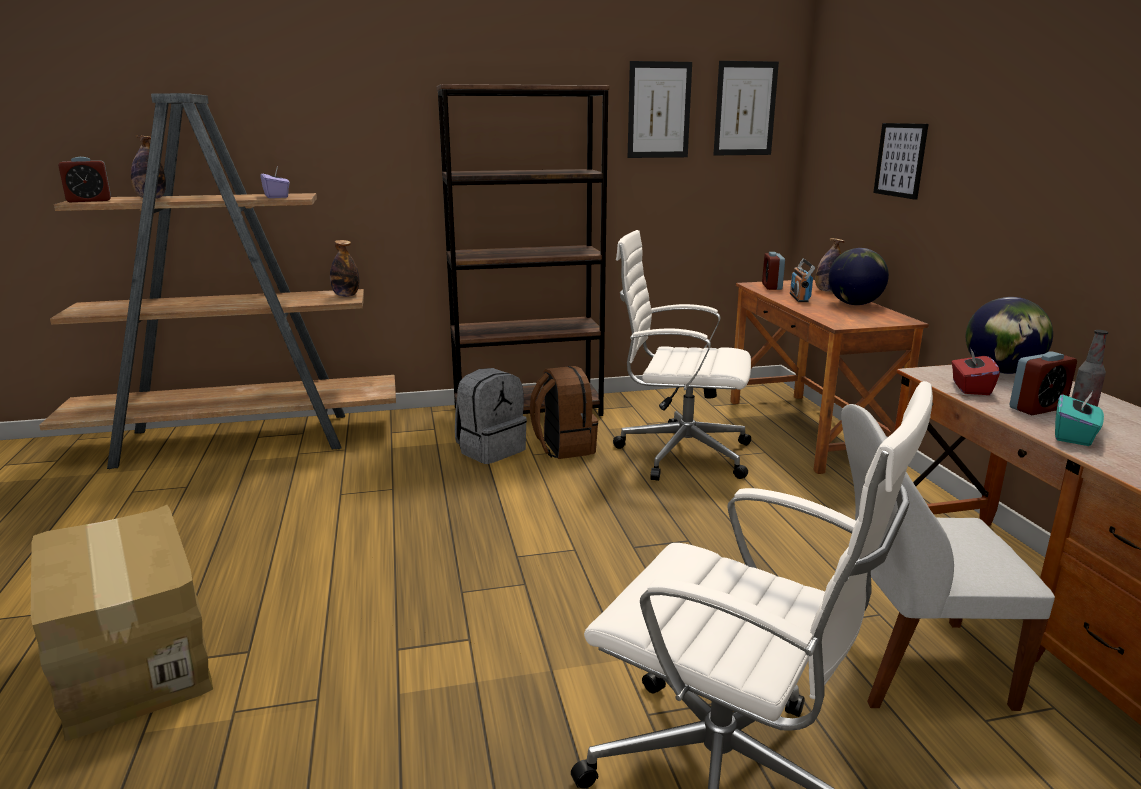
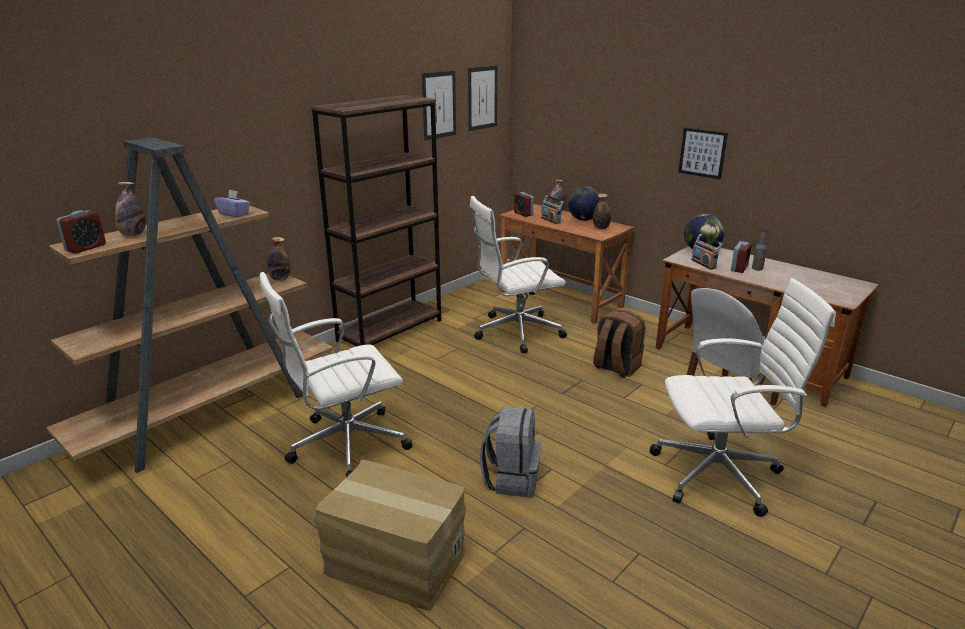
camera: 35 degrees left, 5 degrees up
grey backpack [455,368,527,464] -> grey backpack moved to [480,407,541,497]
brown backpack [530,366,598,459] -> brown backpack moved to [593,309,645,378]
picture [873,123,928,200] -> picture moved to [678,128,728,179]
red tissue box [951,348,1000,395] -> radio [691,234,723,269]
turquoise tissue box [1055,392,1104,446] -> none
none -> white office chair [260,272,412,477]
none -> bottle [593,193,611,229]

